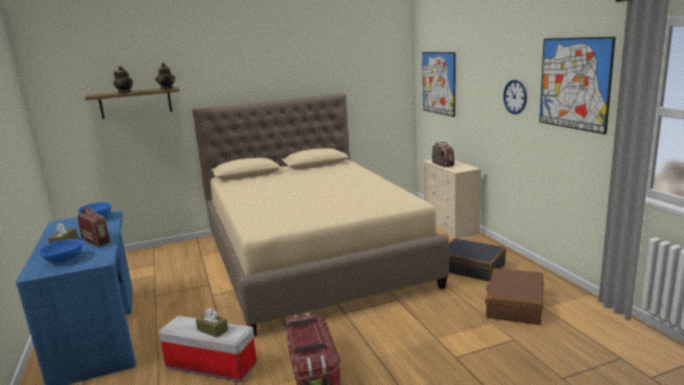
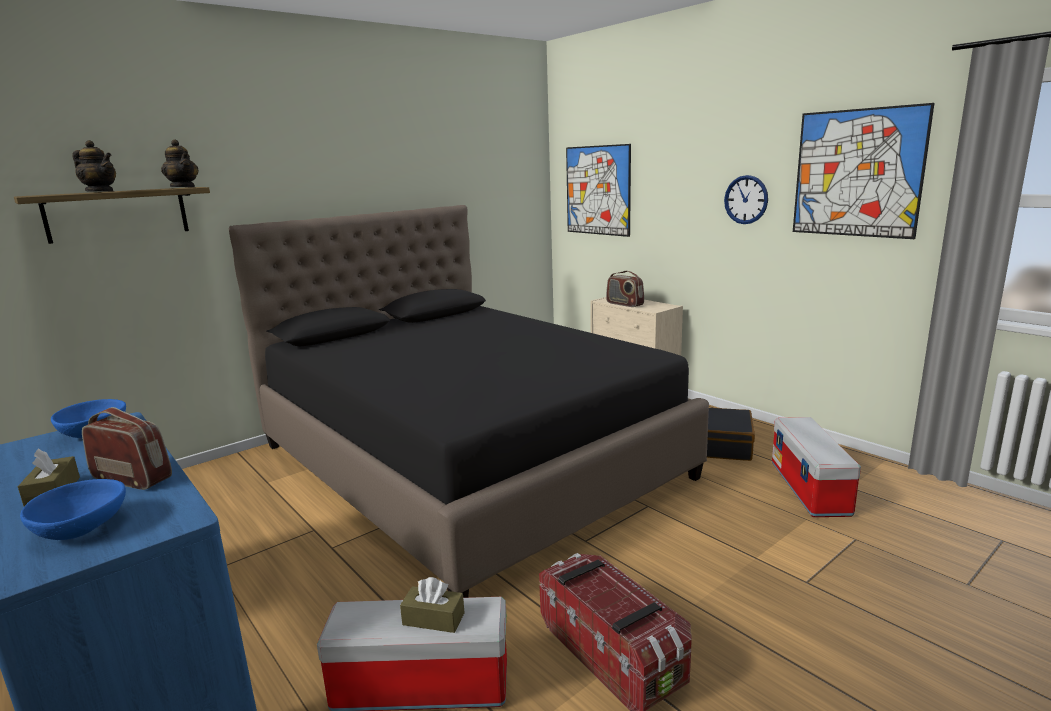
camera: 20 degrees left, 0 degrees up
beige bed [192,93,449,336] -> black bed [229,205,709,598]
brown suitcase [485,268,544,325] -> storage box [772,417,861,517]

